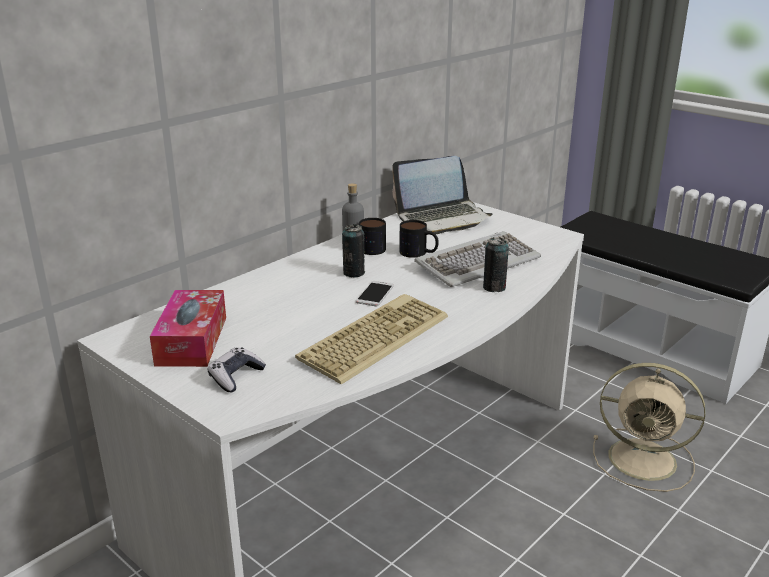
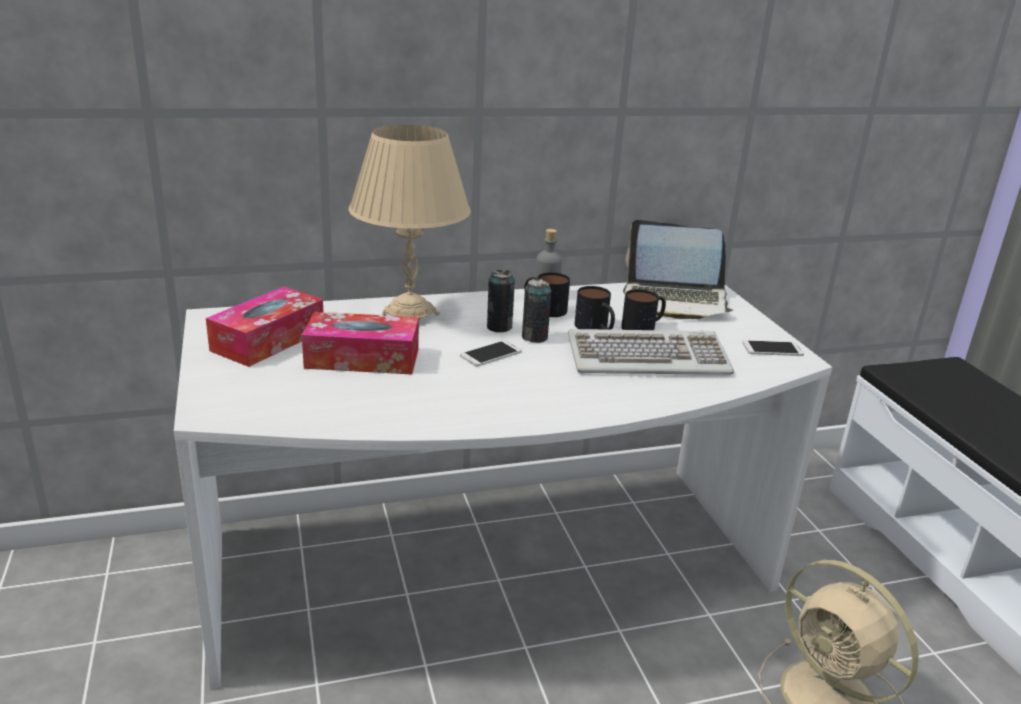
camera: 30 degrees right, 0 degrees up
game controller [207,347,266,392] -> none
keyboard [295,294,448,385] -> none
can [483,237,509,292] -> can moved to [522,278,552,343]
none -> tissue box [302,312,419,374]
none -> beige table lamp [349,125,471,319]
none -> mug [621,289,666,330]
none -> phone [742,340,804,356]

